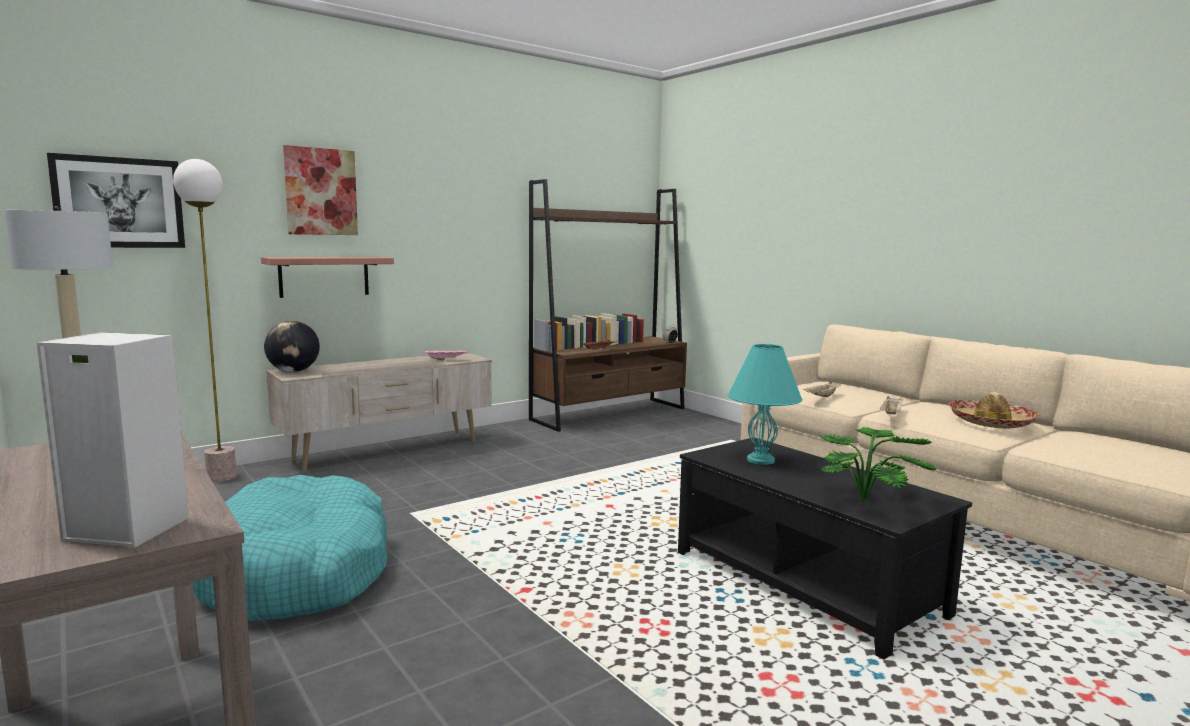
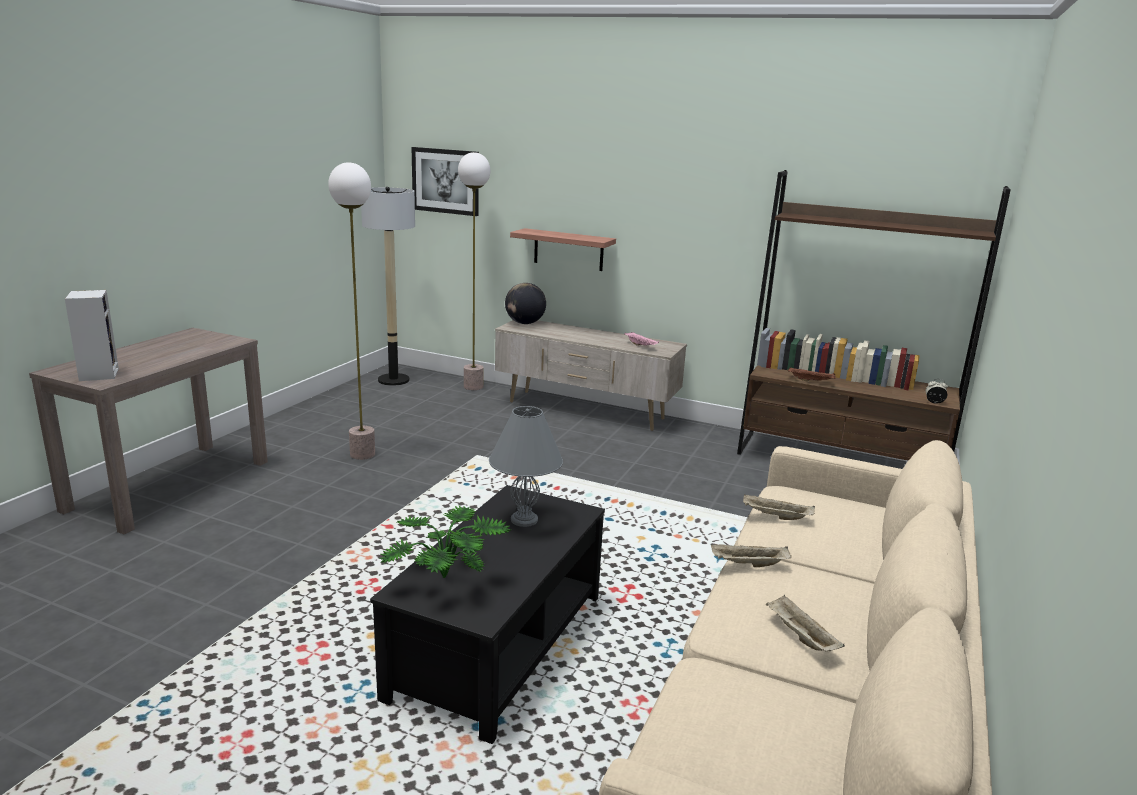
camera: 60 degrees right, 10 degrees up
turquoise dog bed [193,475,388,621] -> floor lamp [328,162,375,460]
picture [283,145,358,235] -> none
turquoise table lamp [728,344,802,465] -> grey table lamp [489,406,563,527]
hat [949,392,1040,429] -> beige tray [766,595,845,651]

